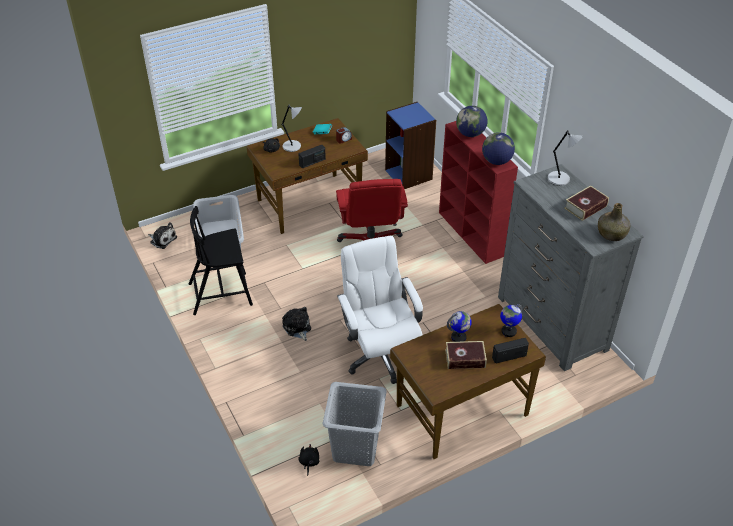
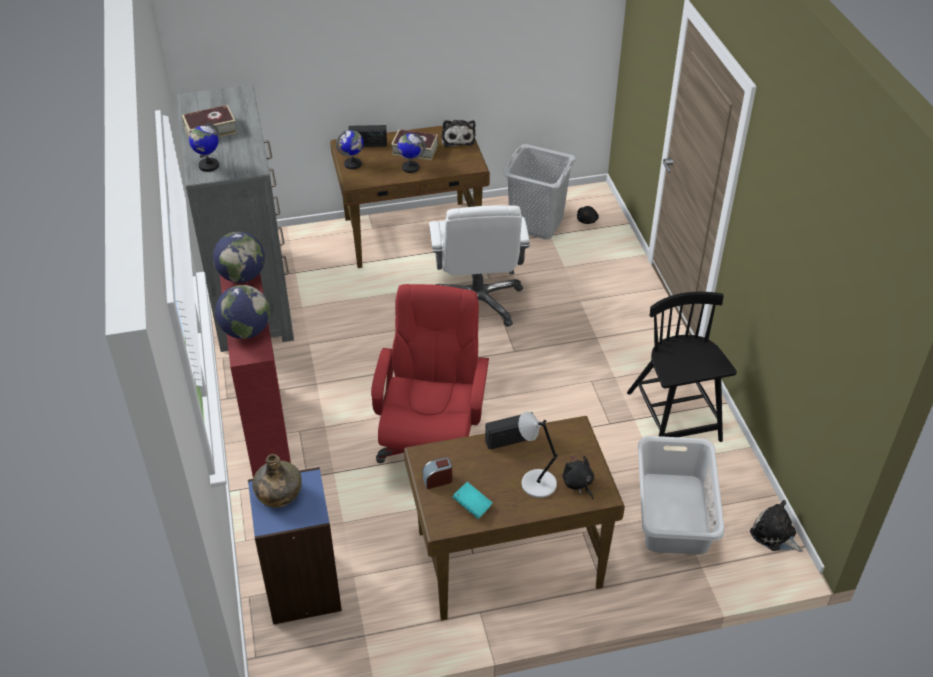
camera: 165 degrees left, 0 degrees up
black chair [189,206,253,315] -> black chair turned 105 degrees counterclockwise [627,292,737,442]
plush toy [282,307,311,341] -> plush toy moved to [441,120,476,147]
grey table lamp [548,130,583,186] -> globe [189,122,220,172]
green bottle [598,203,630,241] -> green bottle moved to [252,454,302,508]

